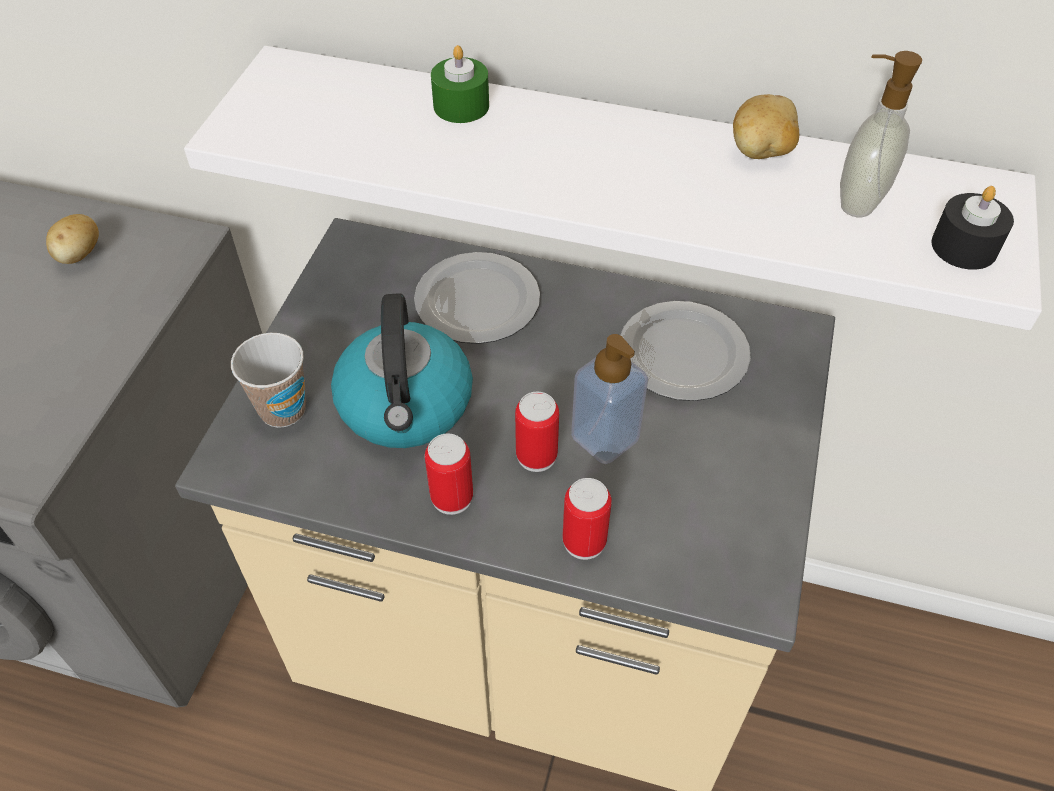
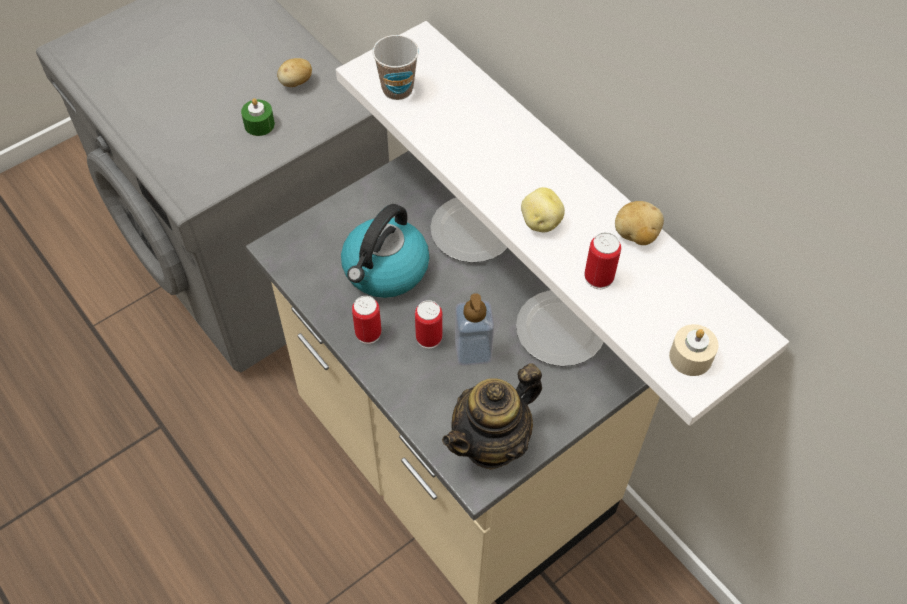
camera: 35 degrees right, 5 degrees up
cup [231,333,306,428] -> cup moved to [373,35,419,100]
green candle [431,45,489,123] -> green candle moved to [241,98,275,136]
can [562,478,612,560] -> can moved to [584,232,621,289]
soap dispenser [840,51,922,217] -> none
black candle [931,186,1014,270] -> beige candle [669,324,719,376]
none -> teapot [442,363,542,470]
none -> potato [521,187,565,232]

